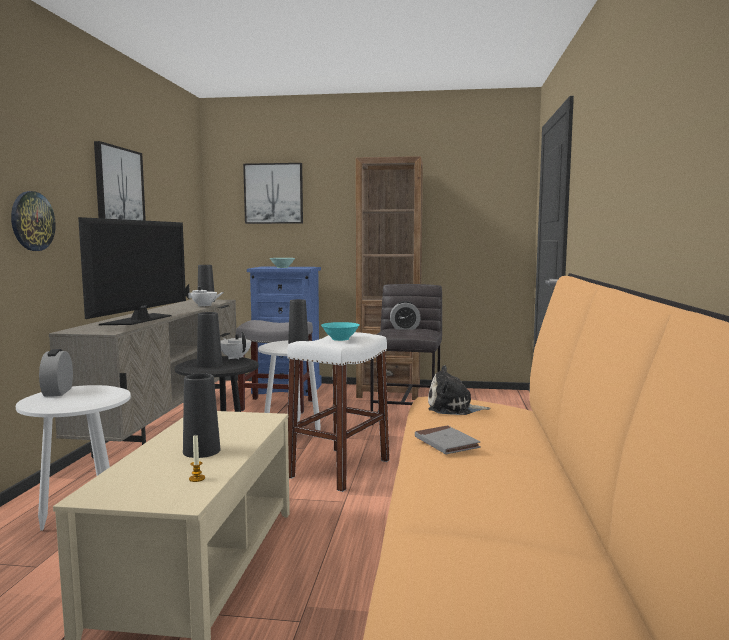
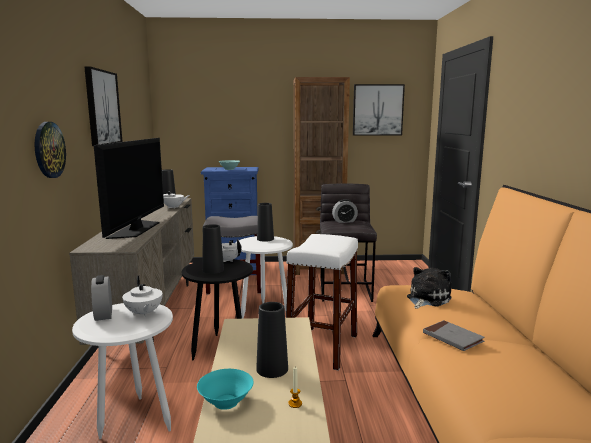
camera: 10 degrees left, 5 degrees up
picture [243,163,303,224] -> picture moved to [353,84,405,136]
turquoise bowl [321,322,360,341] -> turquoise bowl moved to [197,369,254,410]
plush toy [428,365,491,415] -> plush toy turned 135 degrees clockwise [407,267,452,309]
none -> white teapot [122,276,162,317]

